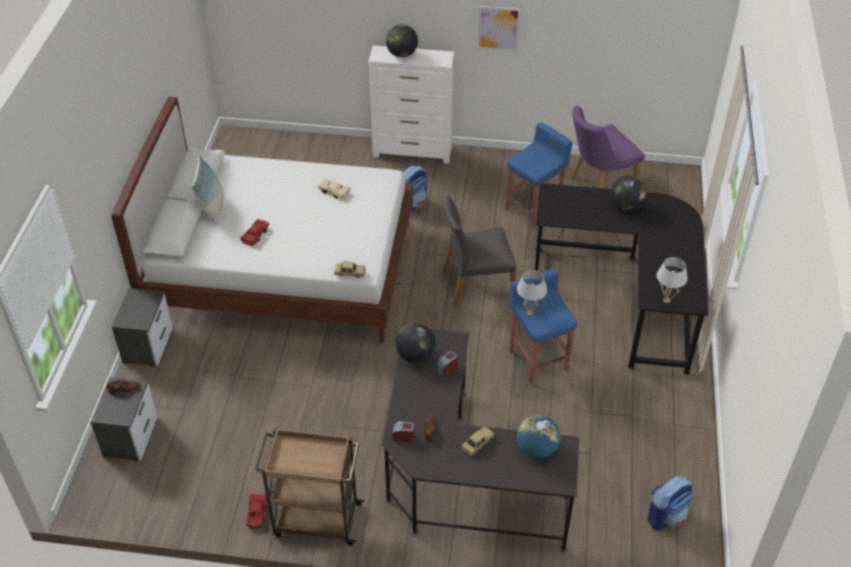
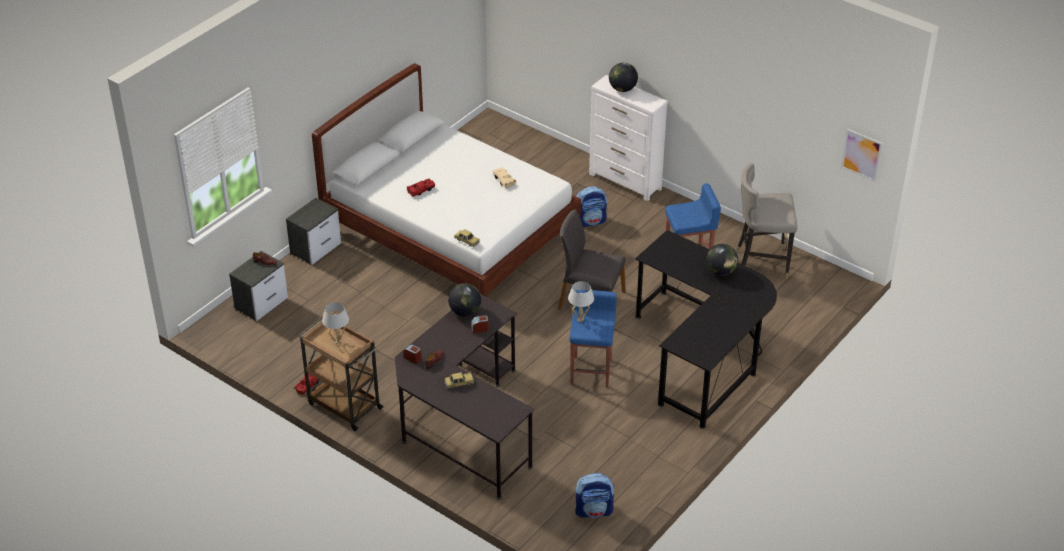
camera: 30 degrees right, 5 degrees down
pillow [191,156,224,225] -> none
picture [477,6,521,52] -> picture moved to [841,129,883,182]
globe [517,415,561,458] -> none
purple chair [572,106,645,188] -> grey stool [736,163,797,279]
white table lamp [657,257,688,303] -> white table lamp moved to [322,302,349,344]

